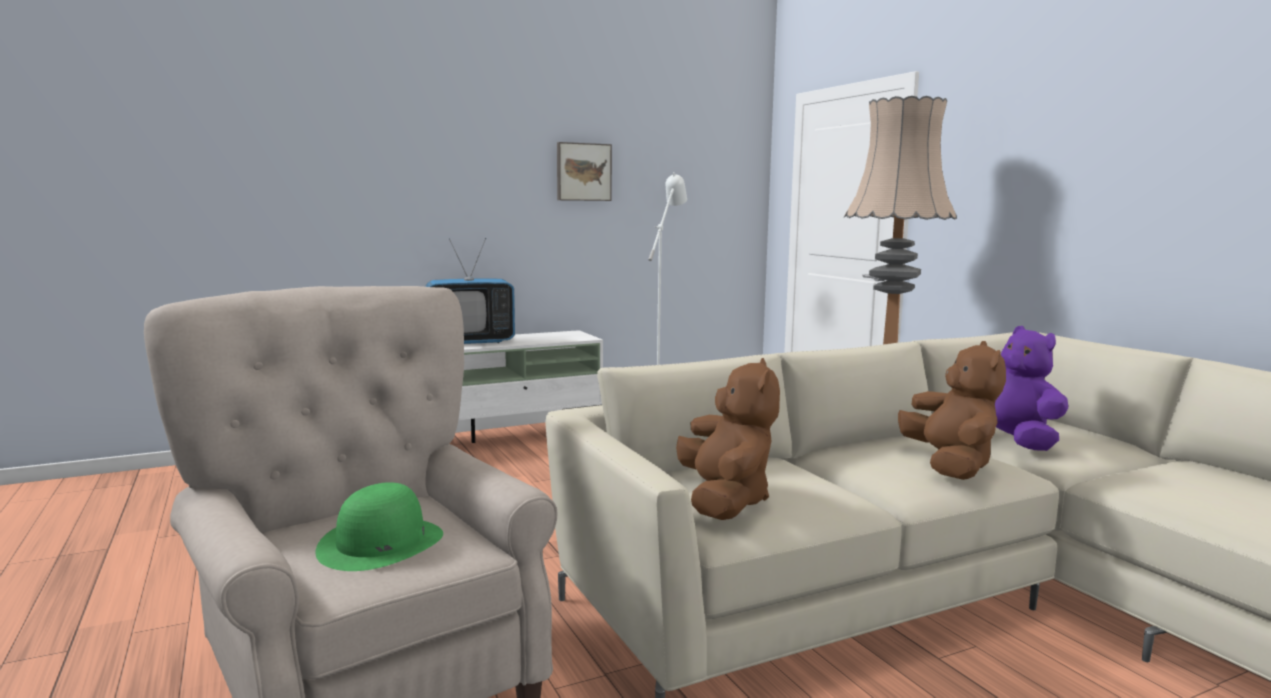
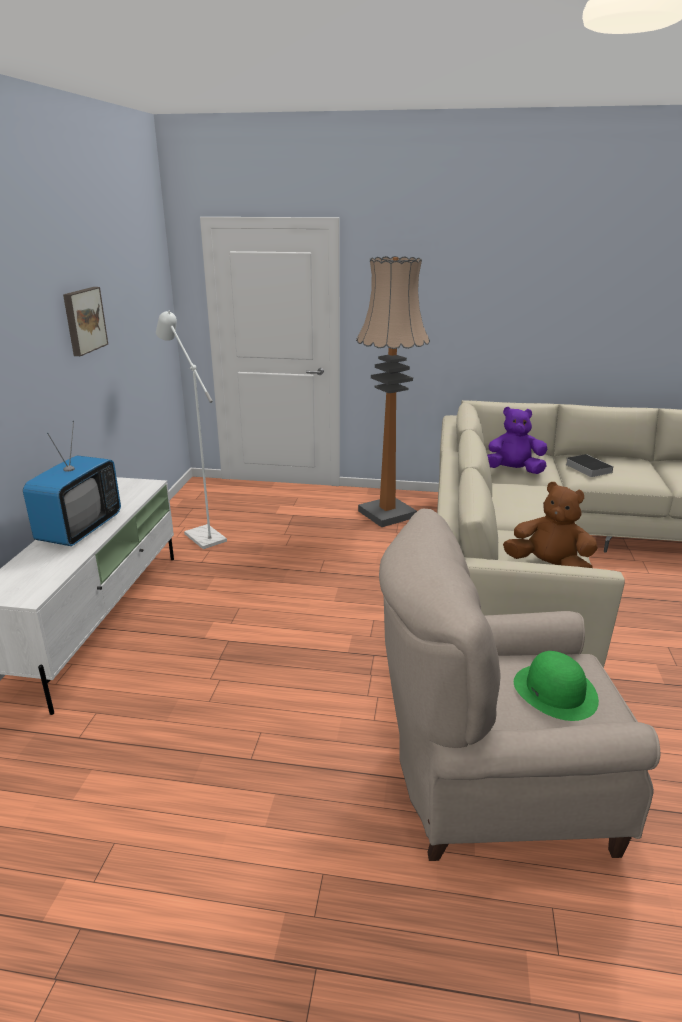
camera: 55 degrees left, 15 degrees up
brown plush toy [898,341,1006,480] -> none
none -> book [565,454,613,477]

